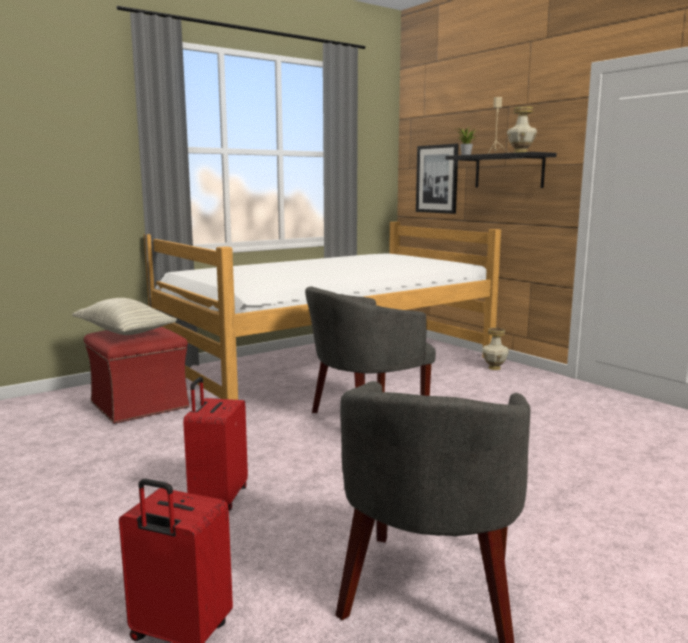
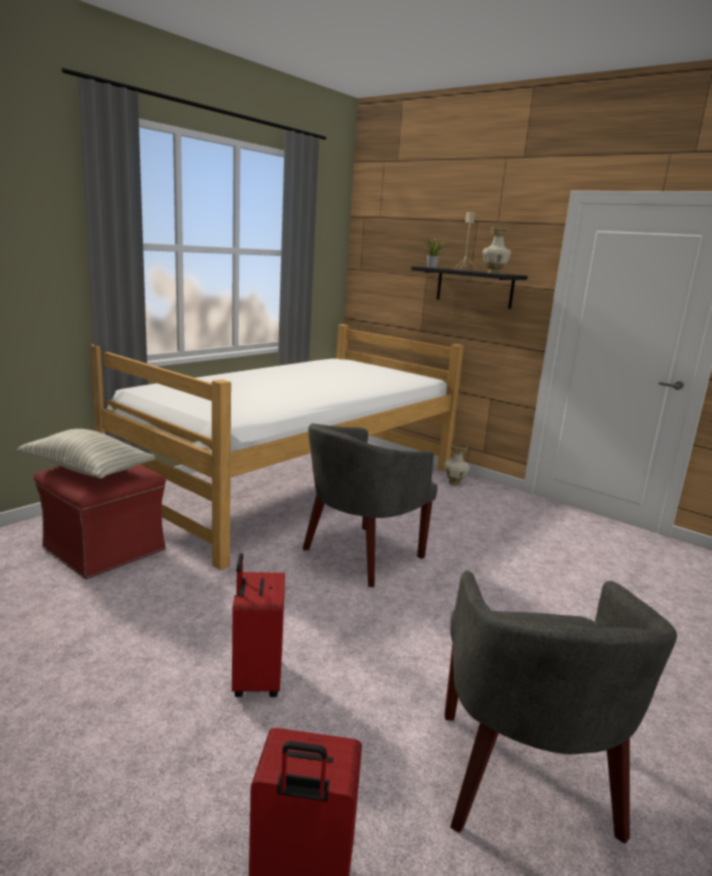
camera: 15 degrees left, 5 degrees up
picture [416,144,459,214] -> none

